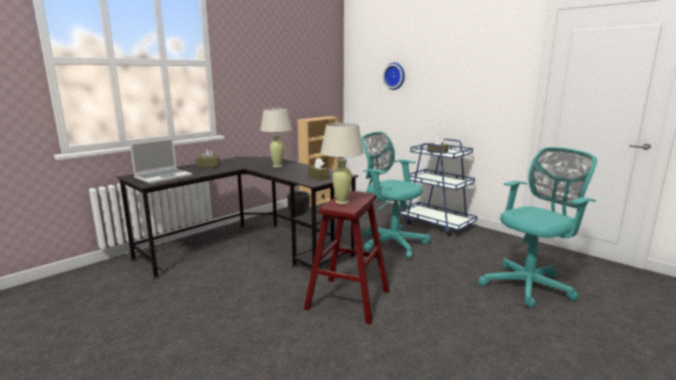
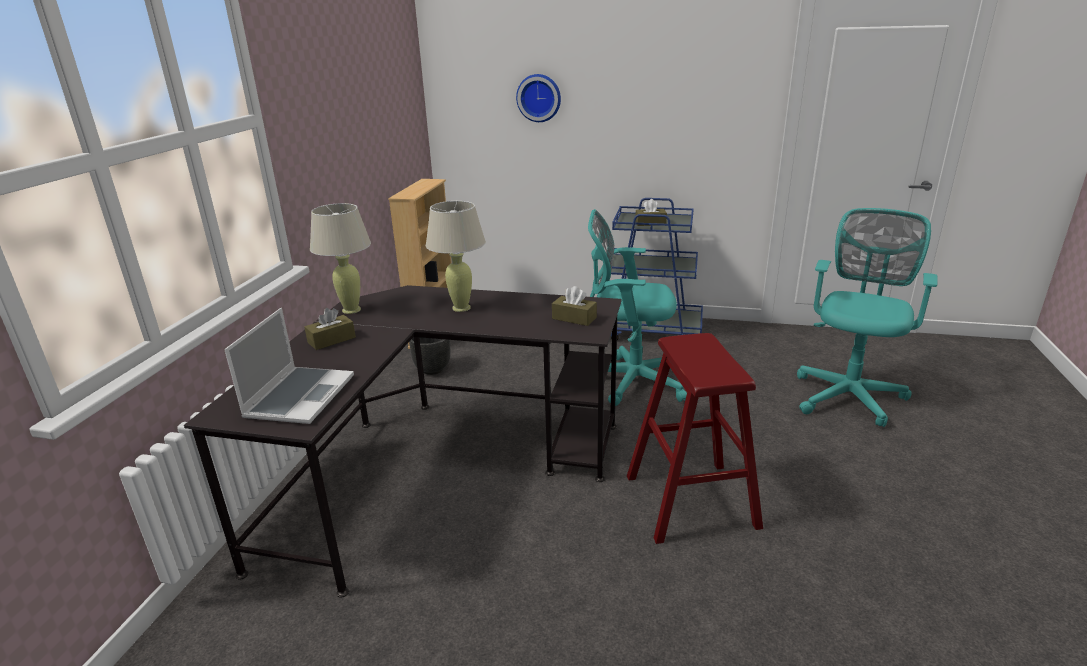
camera: 30 degrees left, 10 degrees up
beige table lamp [320,123,364,204] -> beige table lamp moved to [310,203,371,314]

